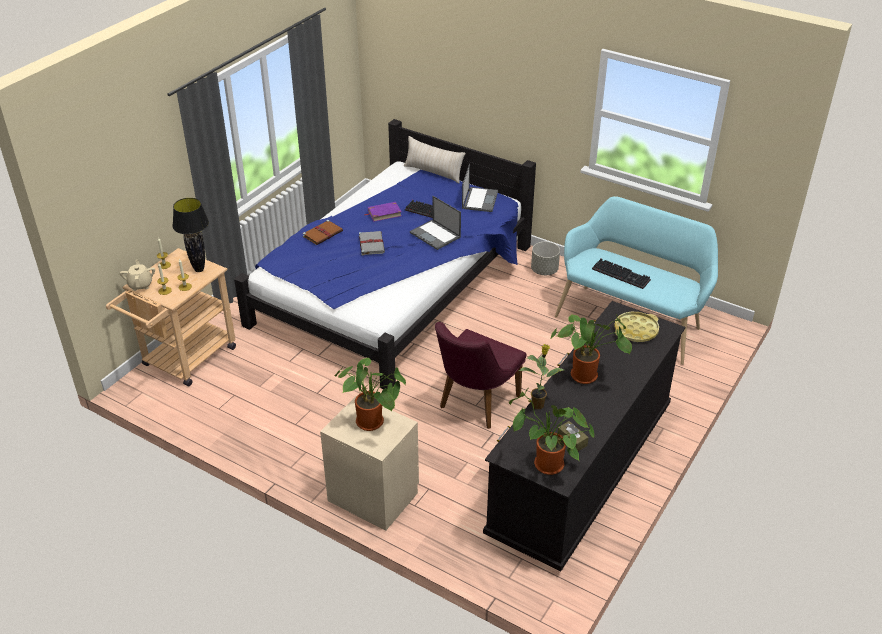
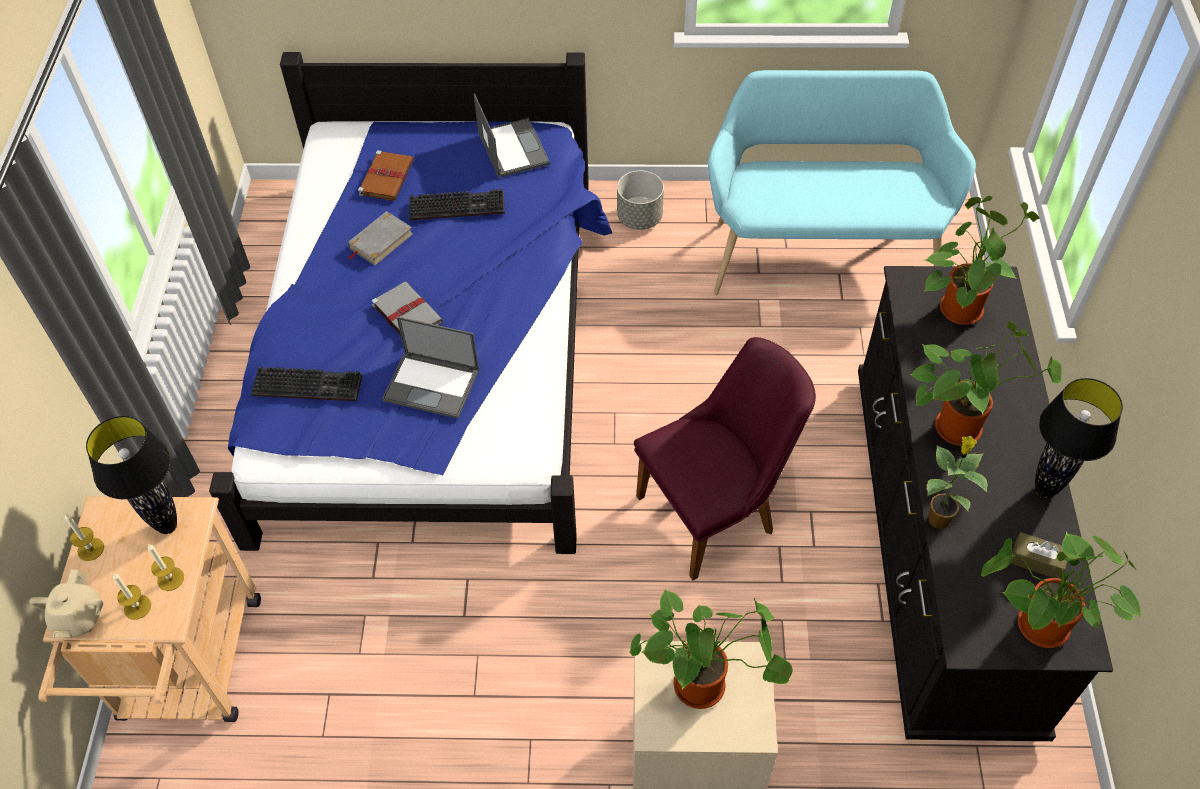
camera: 30 degrees left, 15 degrees up
beige teapot [120,260,155,291] -> beige teapot turned 135 degrees counterclockwise [29,569,103,638]
brown book [302,220,343,245] -> brown book moved to [358,150,414,201]
purple book [365,202,402,222] -> grey book [348,211,413,266]
beige pillow [404,136,465,183] -> none
laptop [410,196,461,250] -> laptop moved to [382,316,479,419]
purple chair [435,322,526,429] -> purple chair turned 120 degrees counterclockwise [634,337,816,580]
keyboard [592,258,651,289] -> keyboard moved to [251,367,362,401]
yellow tray [614,312,659,342] -> potted plant [925,196,1039,325]
none -> black table lamp [1035,378,1123,499]

